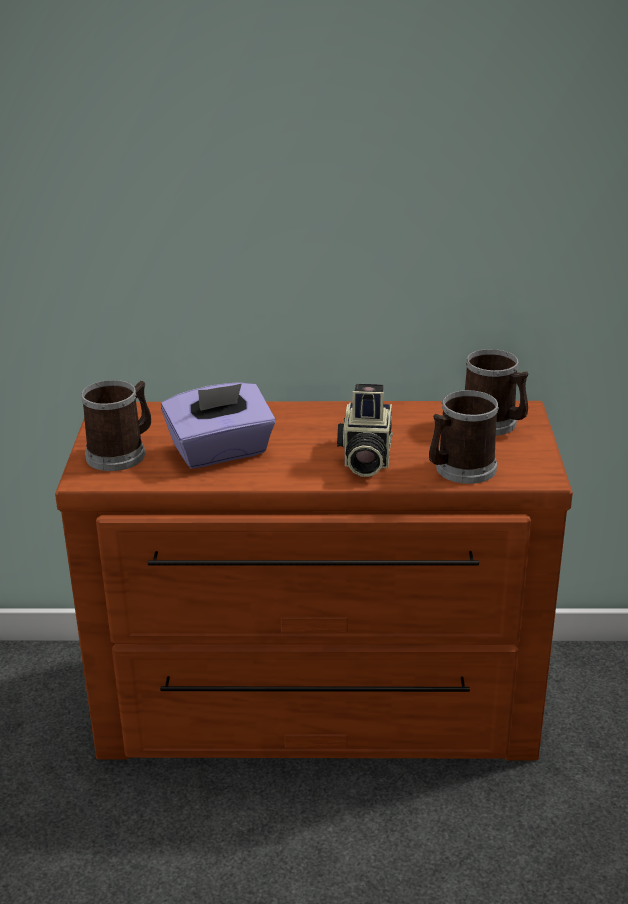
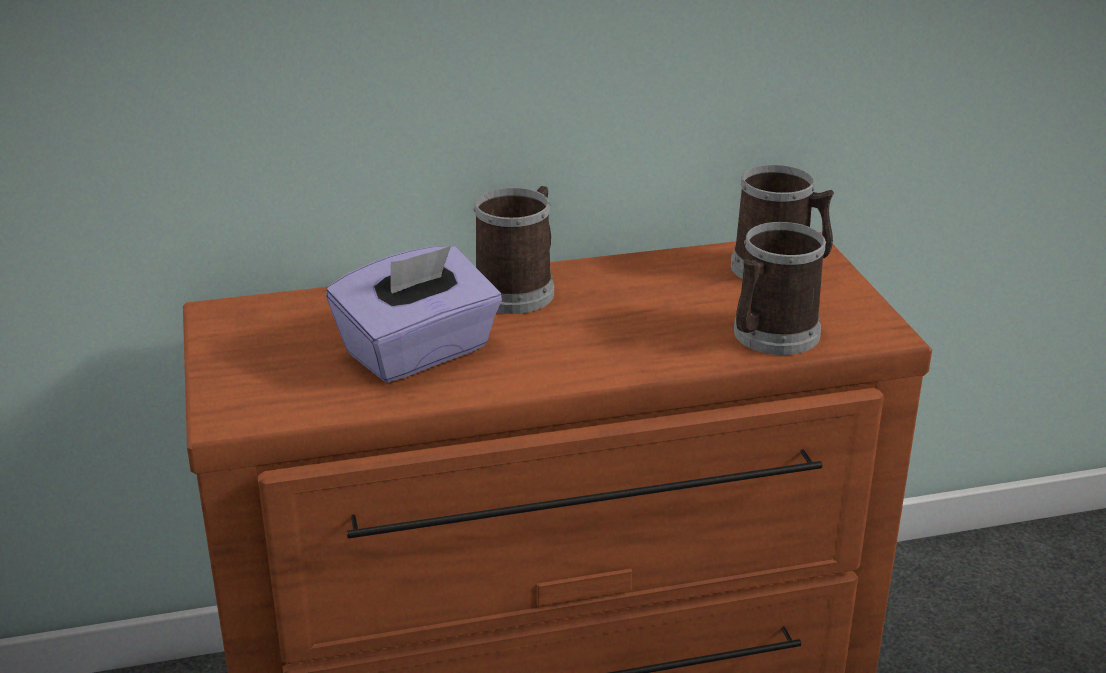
camera: 15 degrees left, 0 degrees up
mug [81,380,151,471] -> mug moved to [474,186,554,314]
camera [337,384,393,477] -> none

